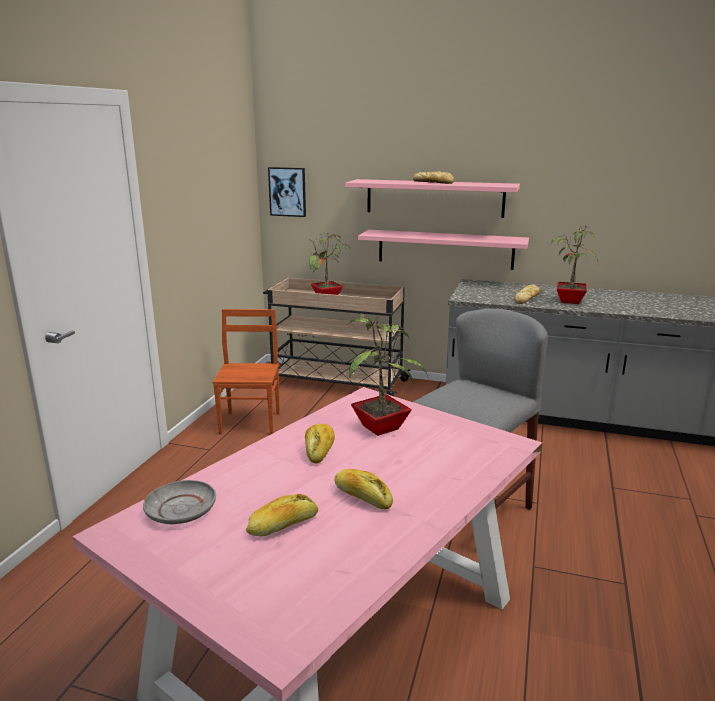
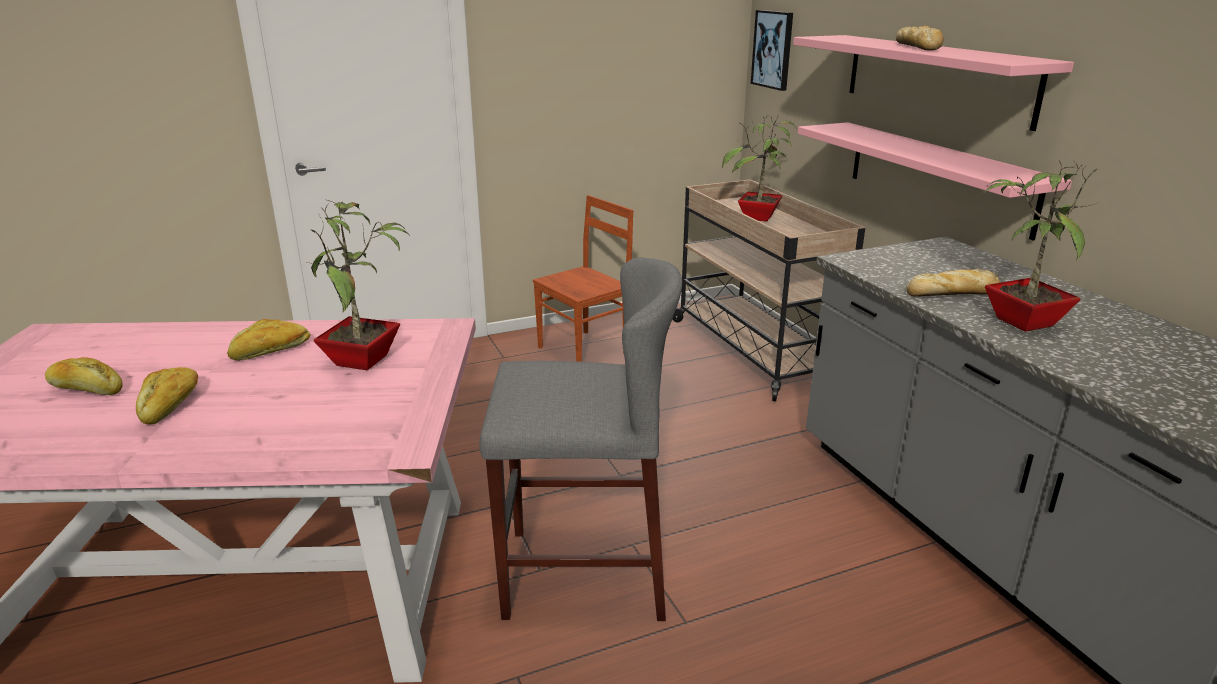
camera: 50 degrees right, 5 degrees up
grey plate [143,480,216,524] -> none

